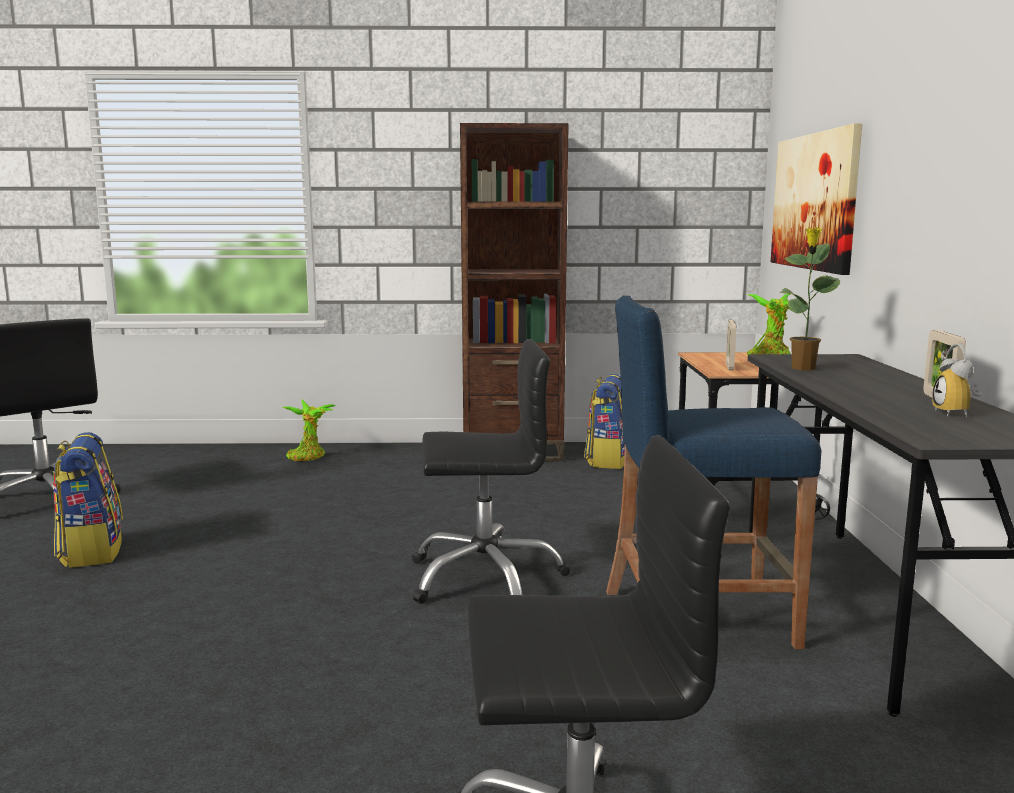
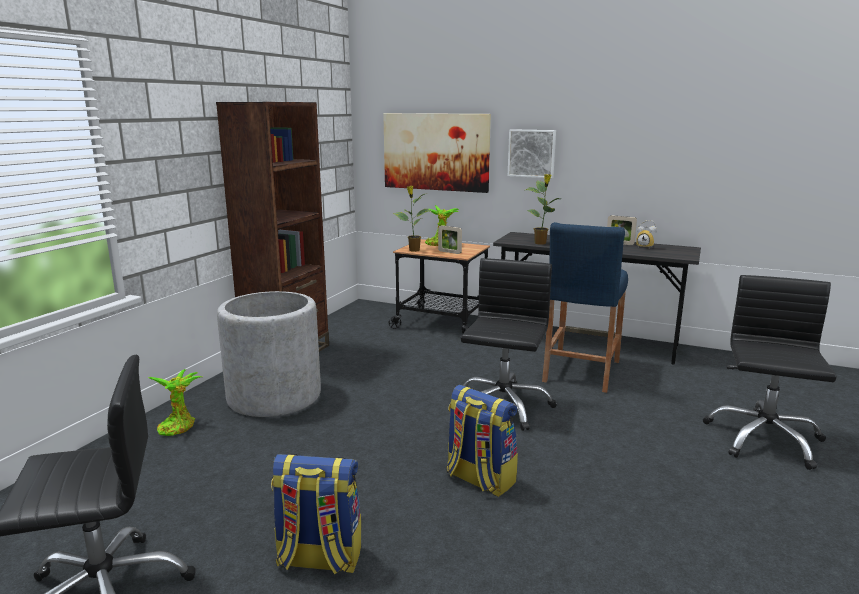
camera: 65 degrees left, 5 degrees up
backpack [584,374,625,469] -> backpack moved to [446,385,518,497]
none -> grey planter [217,291,321,417]
none -> potted plant [392,186,431,252]
none -> picture [508,129,556,178]

